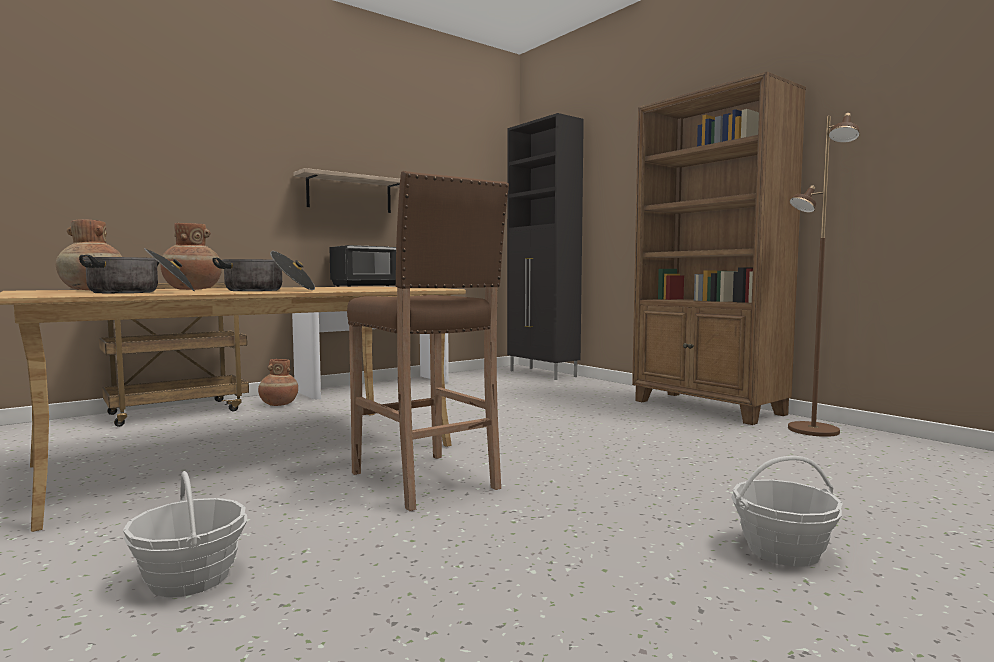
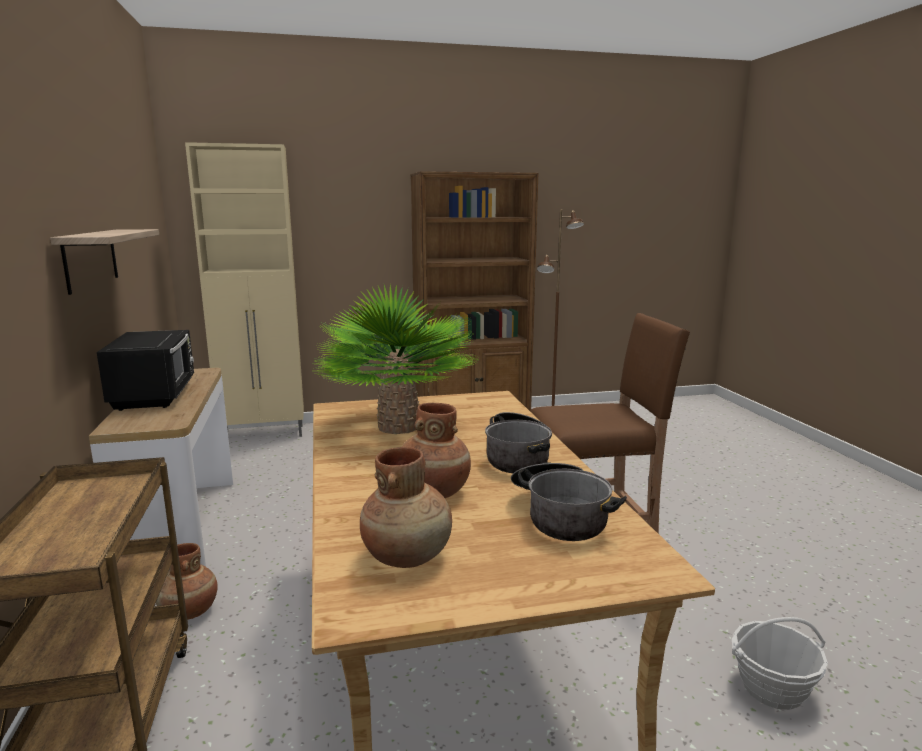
camera: 65 degrees left, 10 degrees up
black cabinet [507,113,584,380] -> beige cabinet [185,142,304,437]
basket [731,456,843,567] -> none
none -> potted plant [312,284,478,434]

